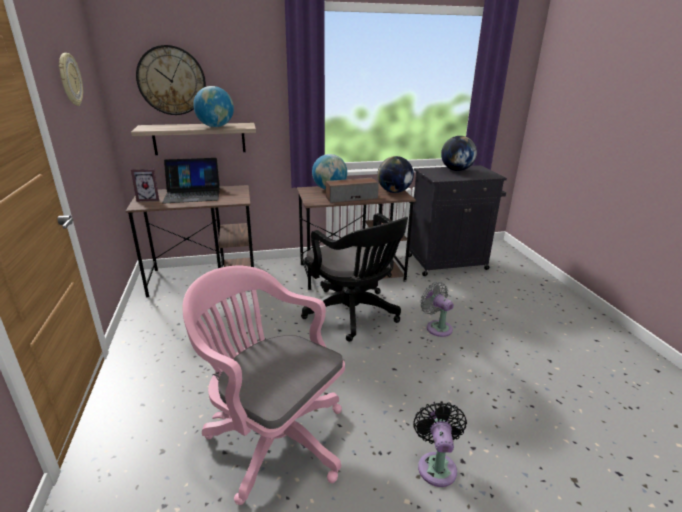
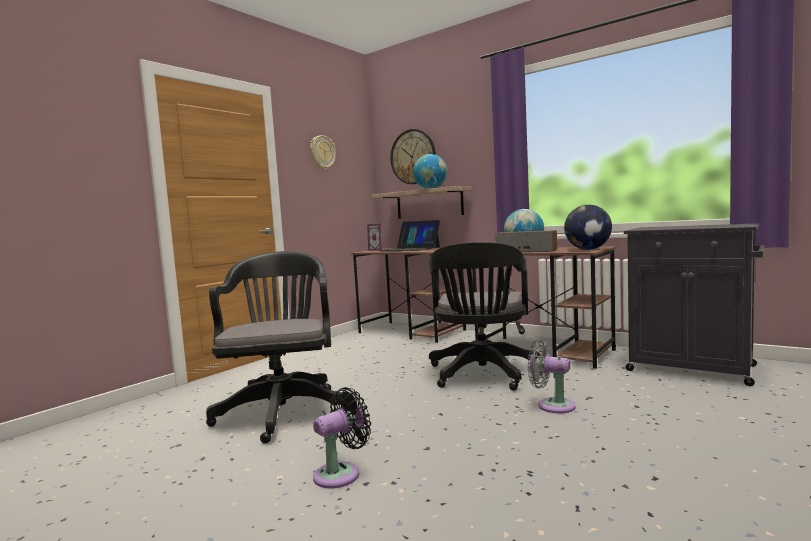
camera: 50 degrees right, 20 degrees down
pink office chair [183,266,345,505] -> black office chair [206,251,344,444]
grey fan [420,282,454,337] -> grey fan turned 75 degrees counterclockwise [528,340,576,413]
globe [441,136,477,171] -> none

